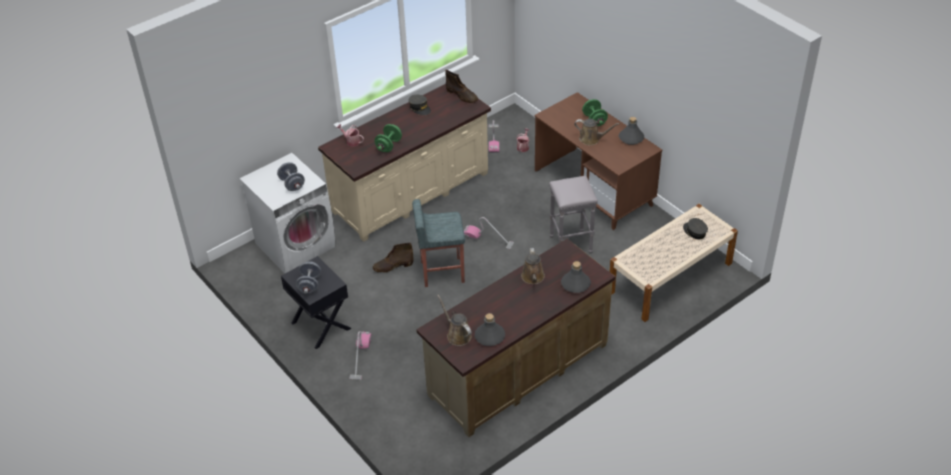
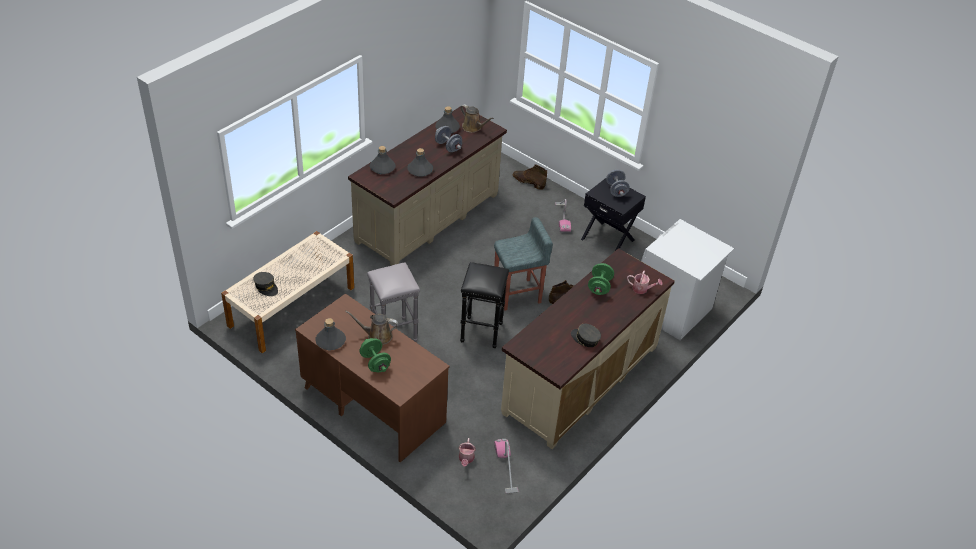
camera: 165 degrees right, 0 degrees up
grey dumbbell [277,162,305,191] -> grey dumbbell moved to [435,126,462,152]
brown boot [445,70,478,103] -> brown boot moved to [512,164,547,190]
vacuum cleaner [464,217,514,250] -> black stool [460,262,509,348]
brown watering can [521,248,545,284] -> grey bottle [407,148,433,177]

